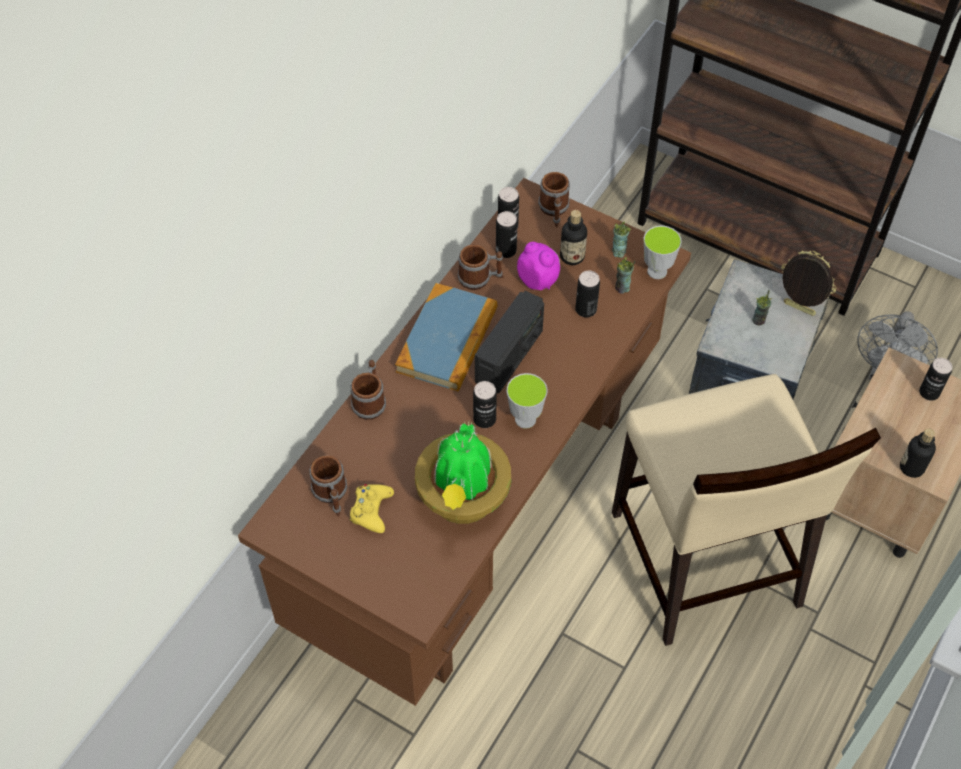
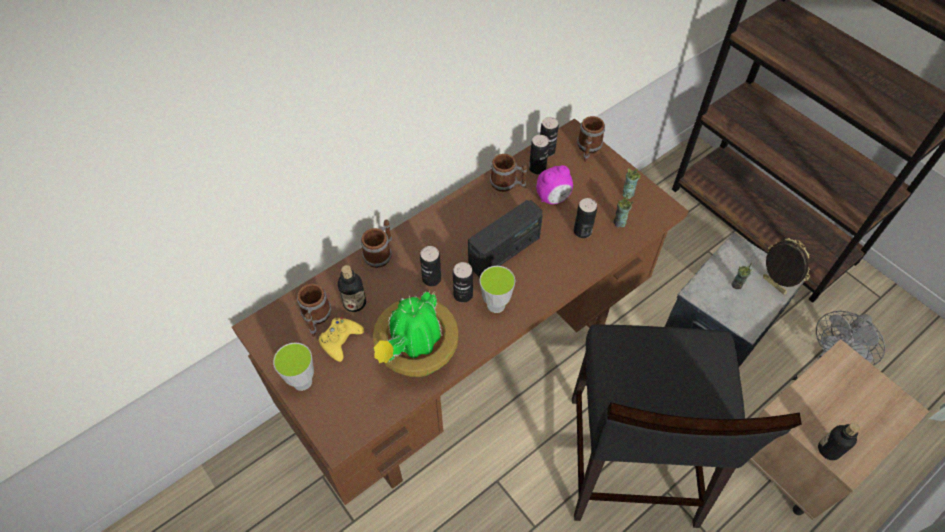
camera: 20 degrees right, 0 degrees up
book [395,283,497,391] -> none
alarm clock [517,242,560,290] -> alarm clock turned 90 degrees clockwise [536,165,573,204]
bottle [560,210,587,265] -> bottle moved to [338,265,366,312]
beige chair [612,374,881,646] -> black chair [572,325,801,528]
cup [644,226,682,279] -> cup moved to [273,342,314,391]
can [919,358,952,401] -> can moved to [420,246,441,286]

